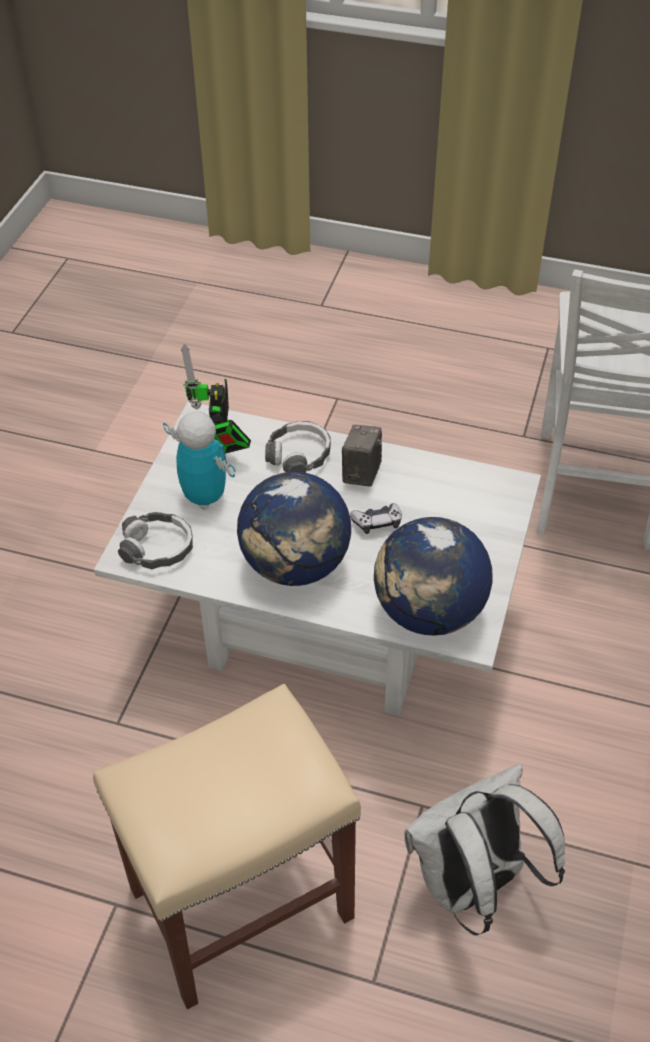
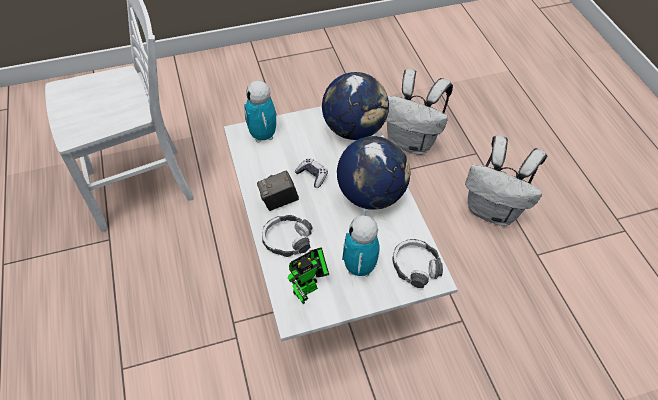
camera: 125 degrees left, 5 degrees up
beige stool [93,684,361,1009] -> white backpack [465,135,547,226]
none -> toy robot [244,80,276,142]

